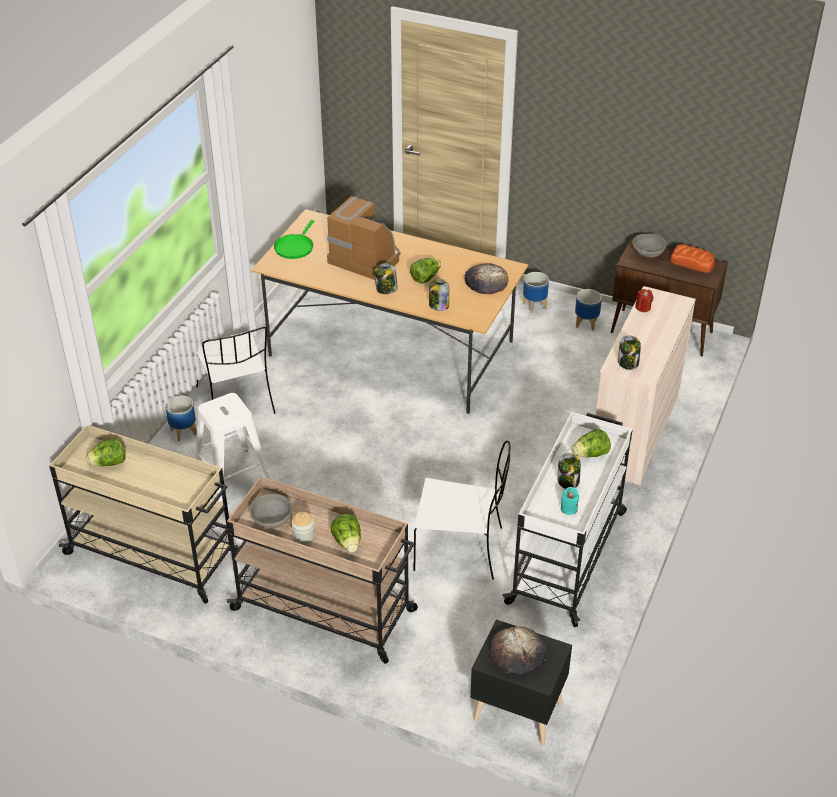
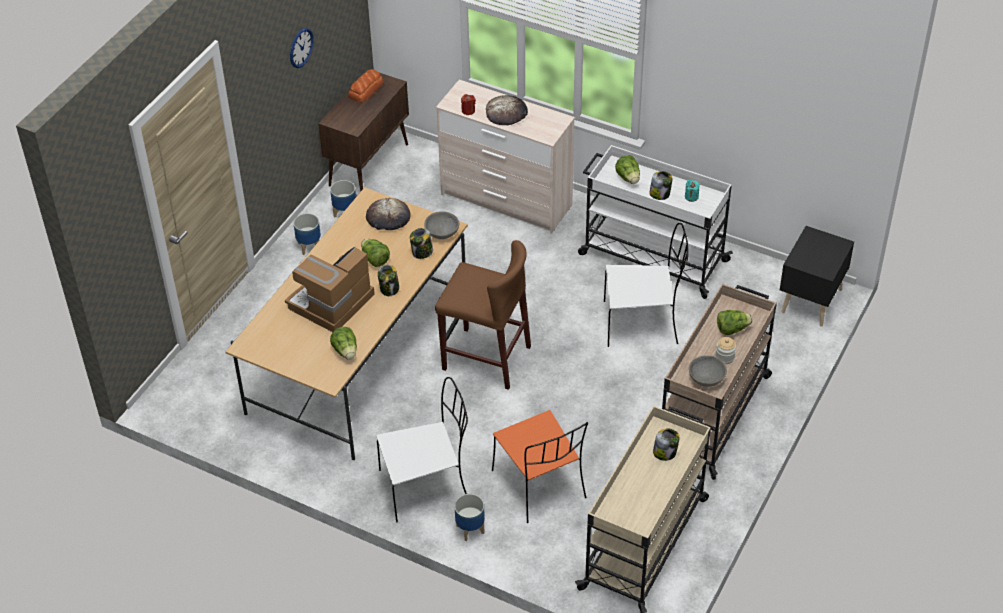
camera: 85 degrees left, 5 degrees up
lettuce [86,438,126,466] -> lettuce moved to [330,327,357,360]
white stool [196,393,271,502] -> orange chair [492,410,588,523]
green frying pan [274,220,314,259] -> none
white chair [414,441,510,580] -> white chair turned 75 degrees clockwise [604,223,688,347]
bread [489,626,547,675] -> bread moved to [486,95,528,125]
jar [618,335,641,370] -> jar moved to [653,428,679,461]
grey bowl [632,233,666,258] -> grey bowl moved to [424,211,459,239]
none -> wall clock [290,28,314,68]
none -> brown stool [435,240,531,390]

